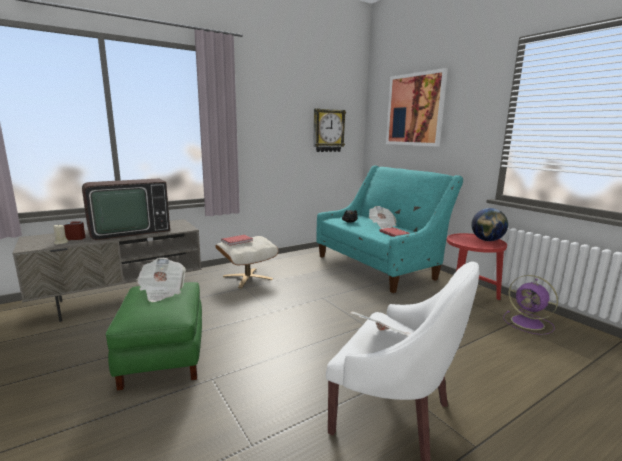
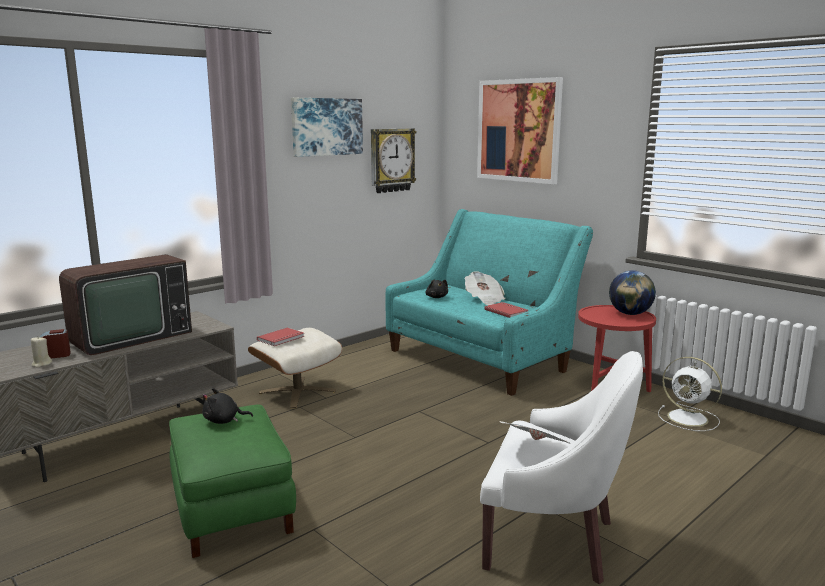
camera: 10 degrees left, 0 degrees up
newspaper [136,258,186,302] -> black plush toy [202,388,253,424]
purple fan [504,275,558,335] -> white fan [658,357,722,431]
none -> picture [291,98,363,157]

